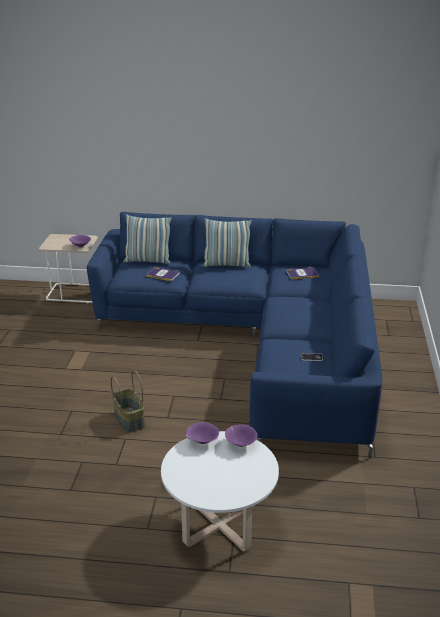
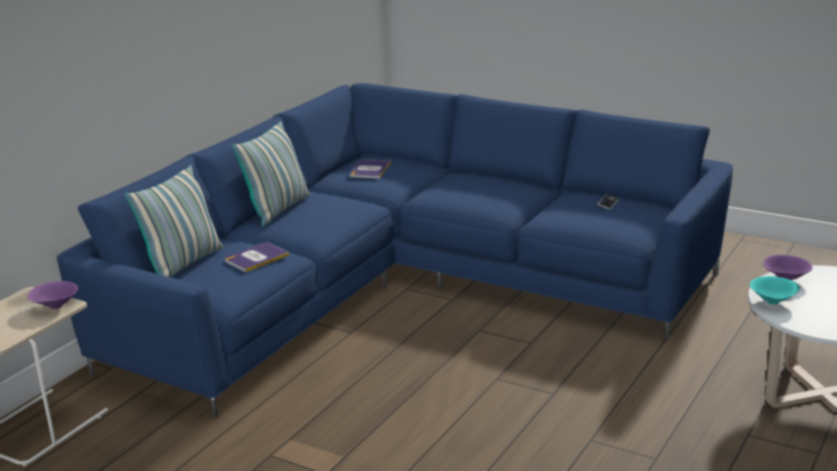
camera: 65 degrees left, 5 degrees down
basket [111,370,145,433] -> none
purple bowl [186,422,219,444] -> turquoise bowl [750,276,800,305]

